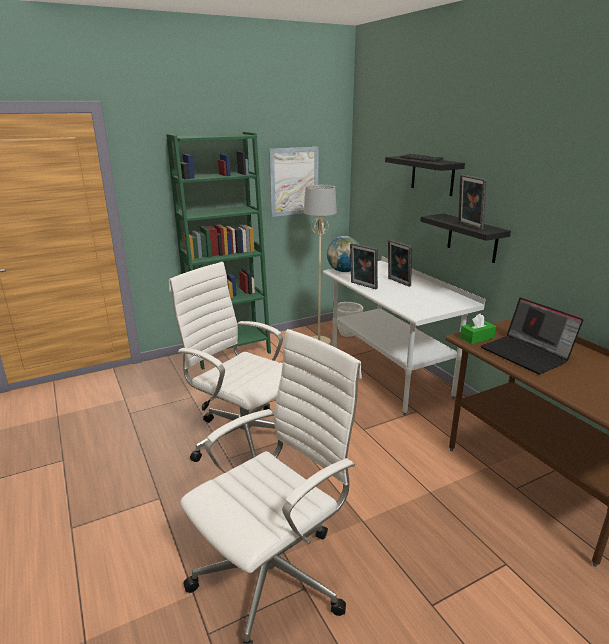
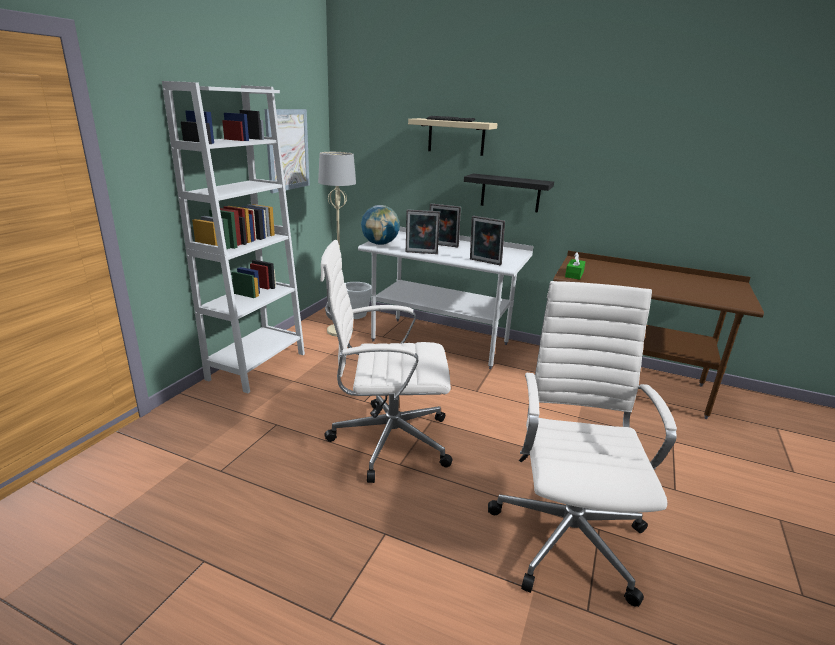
camera: 40 degrees left, 0 degrees up
green bookcase [166,132,271,370] -> white bookcase [162,81,305,393]
black shelf [385,156,465,196] -> beige shelf [408,118,498,156]
picture frame [458,175,487,230] -> picture frame moved to [470,216,505,265]
laptop [481,298,583,374] -> none

